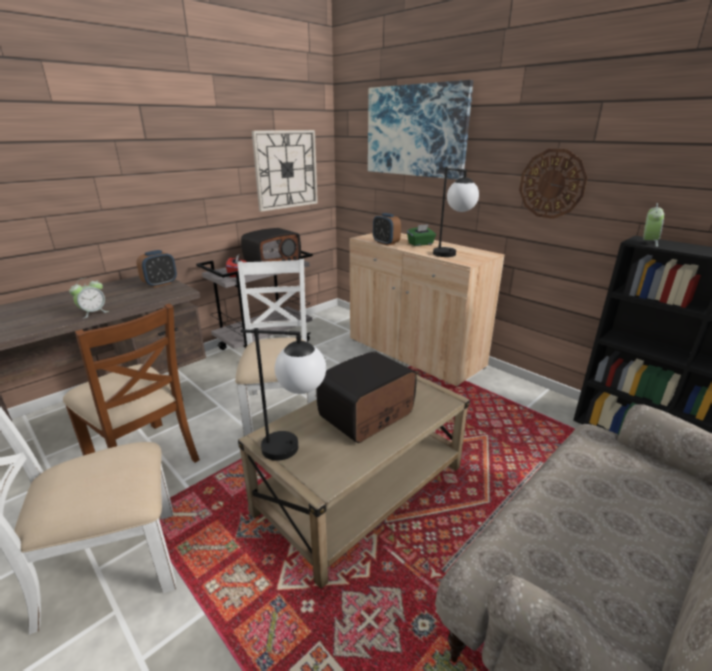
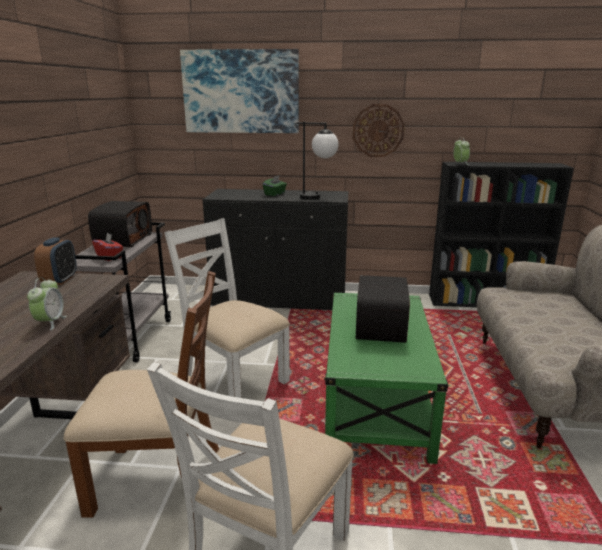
camera: 40 degrees left, 5 degrees down
beige coffee table [238,375,470,589] -> green coffee table [324,293,449,464]
table lamp [241,328,326,461] -> none
wall clock [252,130,318,212] -> none
beige cabinet [350,233,505,386] -> black cabinet [202,189,348,310]
alarm clock [373,213,401,246] -> none

